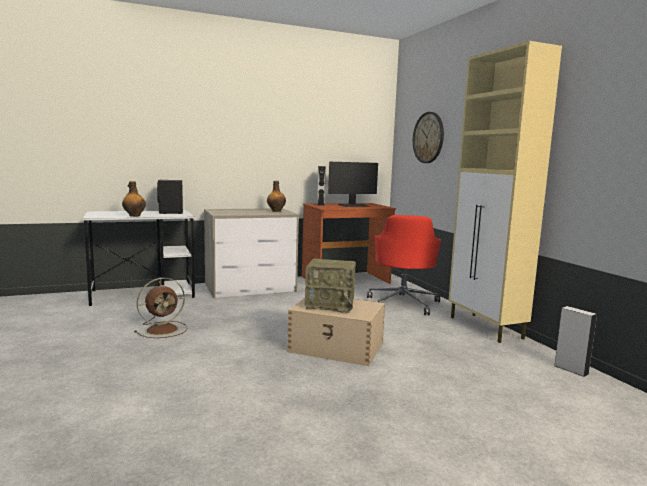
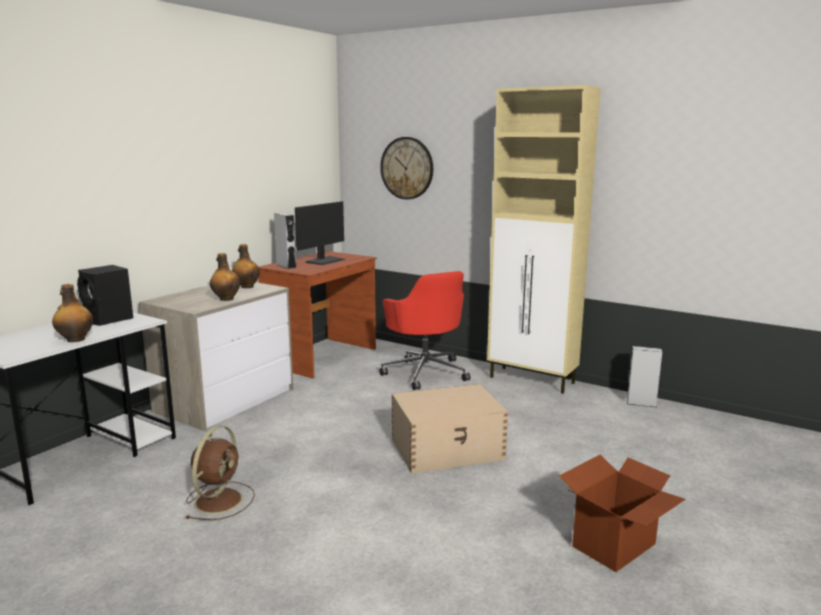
camera: 35 degrees left, 5 degrees up
radio [305,259,356,313] -> none
none -> bottle [210,253,240,301]
none -> cardboard box [559,455,686,572]

